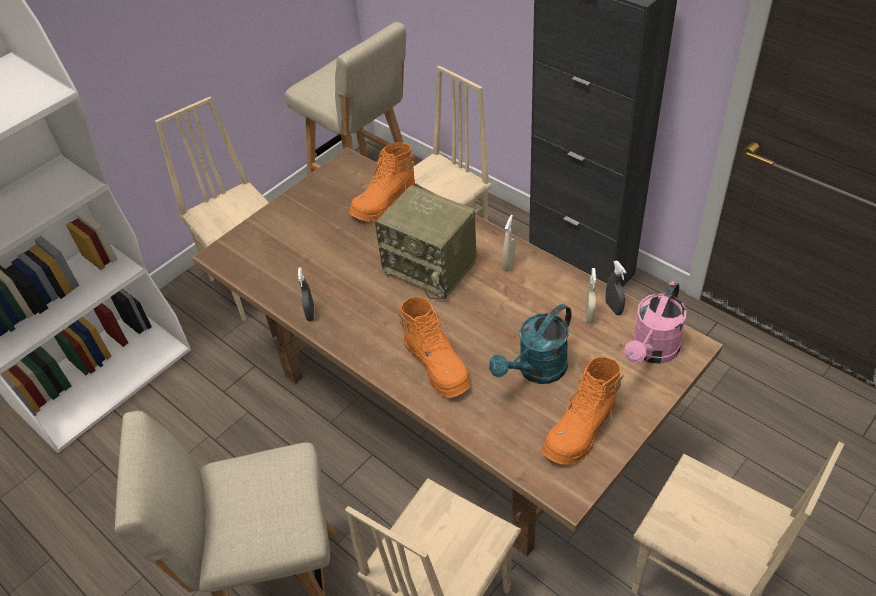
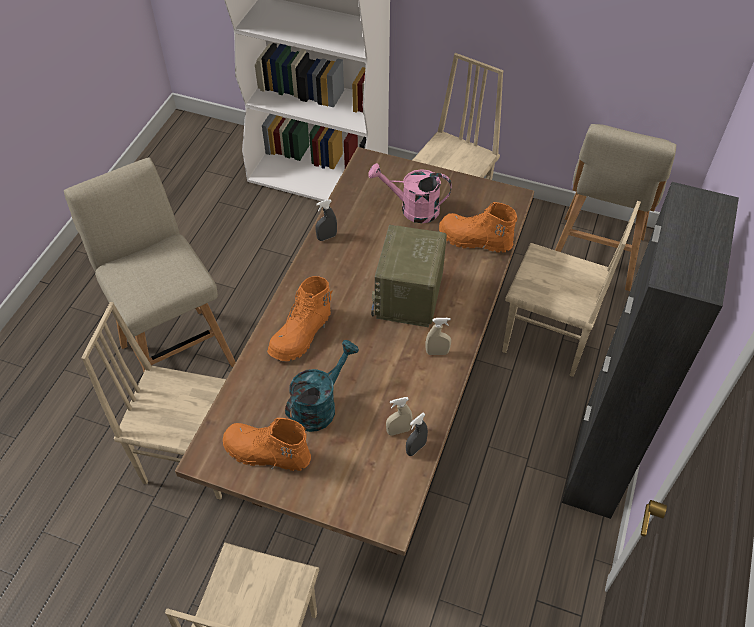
camera: 65 degrees right, 5 degrees up
turquoise watering can [489,304,571,384] -> turquoise watering can turned 105 degrees clockwise [285,340,359,432]
pink watering can [624,281,686,364] -> pink watering can moved to [368,163,452,223]

